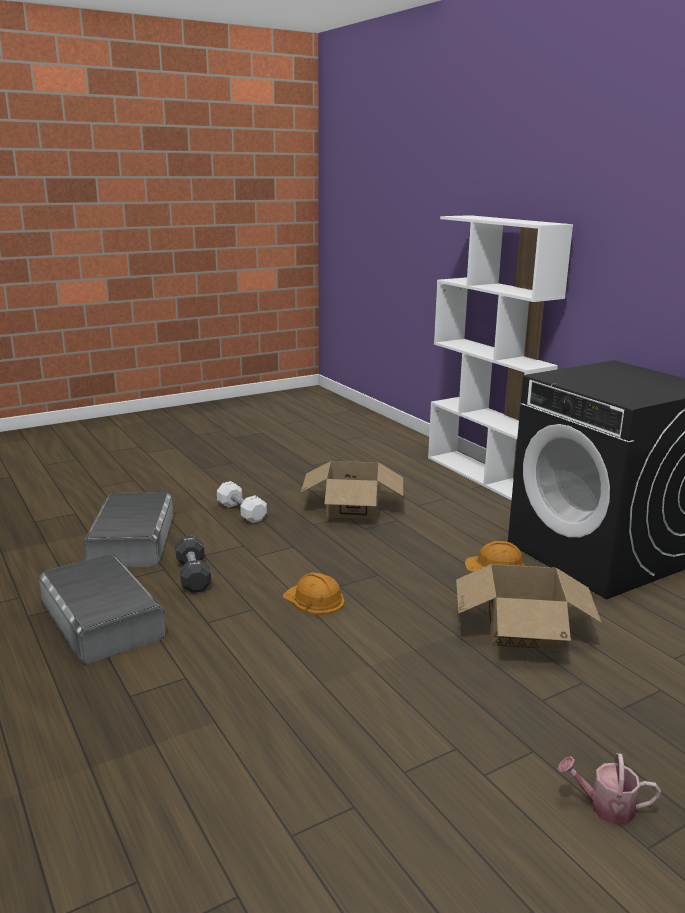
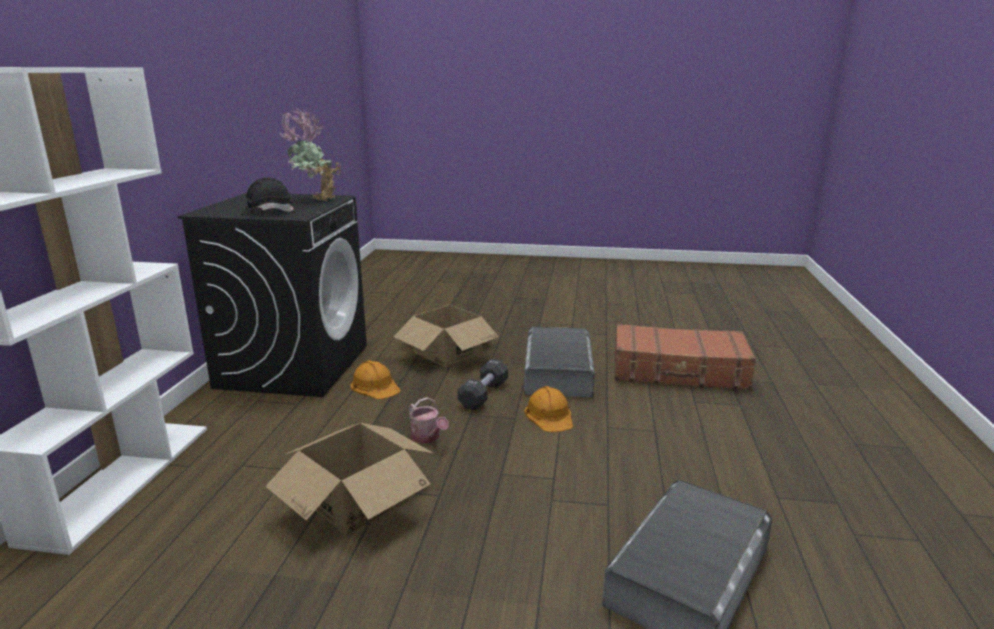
camera: 140 degrees left, 0 degrees up
grey storage box [39,553,166,665] -> grey storage box moved to [524,327,595,397]
black dumbbell [175,536,211,593] -> black dumbbell moved to [458,359,508,410]
white dumbbell [217,481,267,523] -> none
watering can [558,753,661,824] -> watering can moved to [409,397,449,444]
none -> black hard hat [241,177,294,215]
none -> potted plant [280,108,341,201]
none -> brown suitcase [615,324,756,390]

